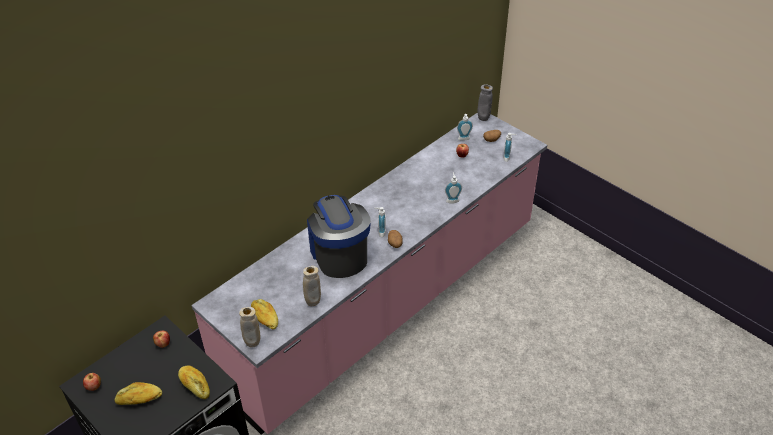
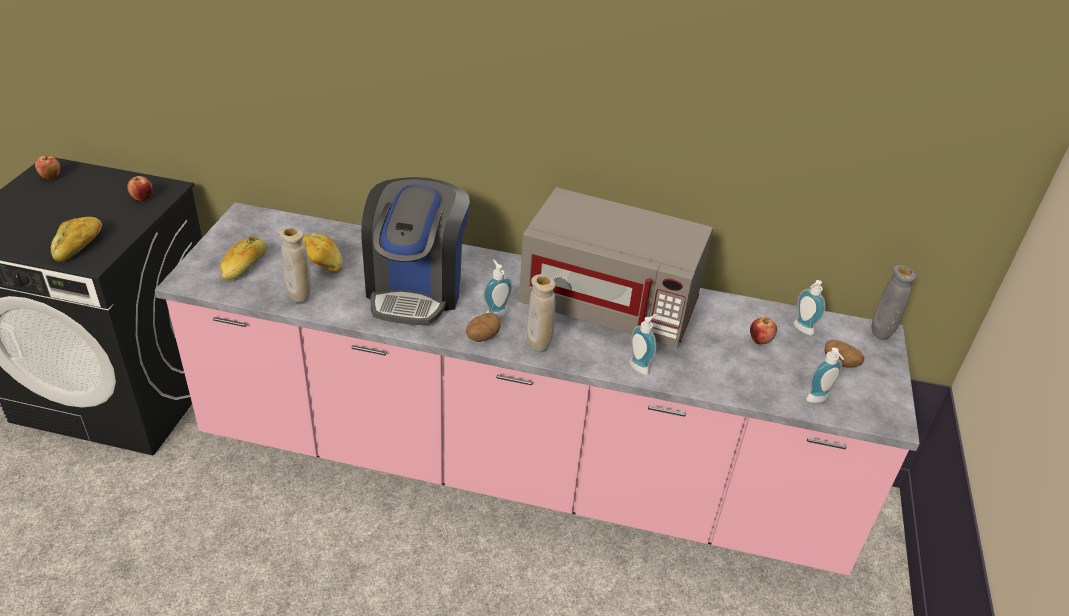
camera: 55 degrees right, 5 degrees down
bread [114,382,162,405] -> bread moved to [302,233,343,273]
beige vase [239,307,260,347] -> beige vase moved to [527,274,556,352]
coffee machine [307,195,371,278] -> coffee machine turned 150 degrees clockwise [361,177,470,325]
none -> grey microwave [519,187,713,347]

